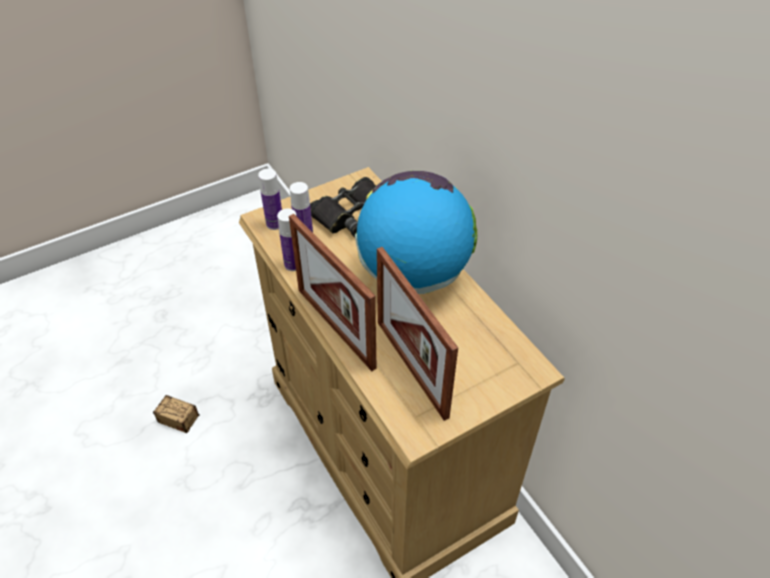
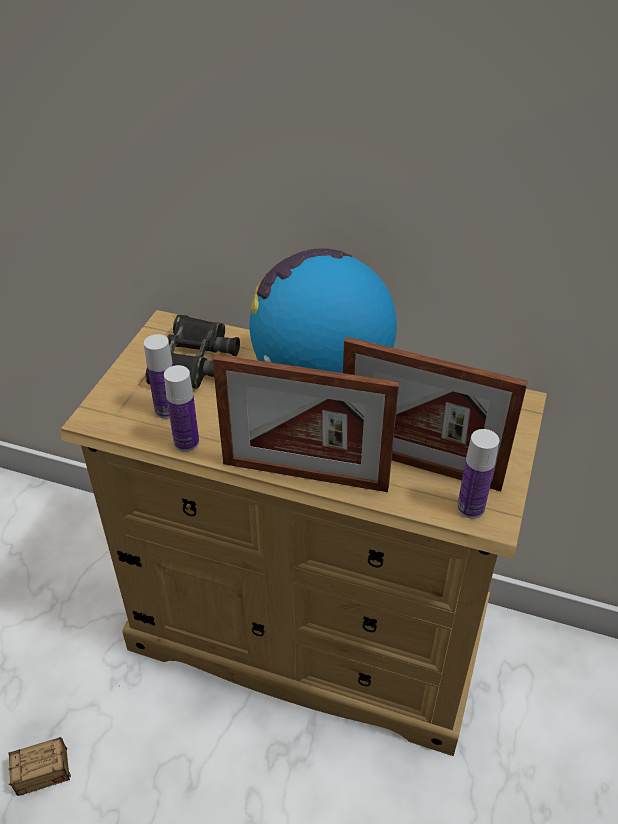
camera: 40 degrees left, 5 degrees down
bottle [258,169,282,230] -> bottle moved to [457,429,499,519]

